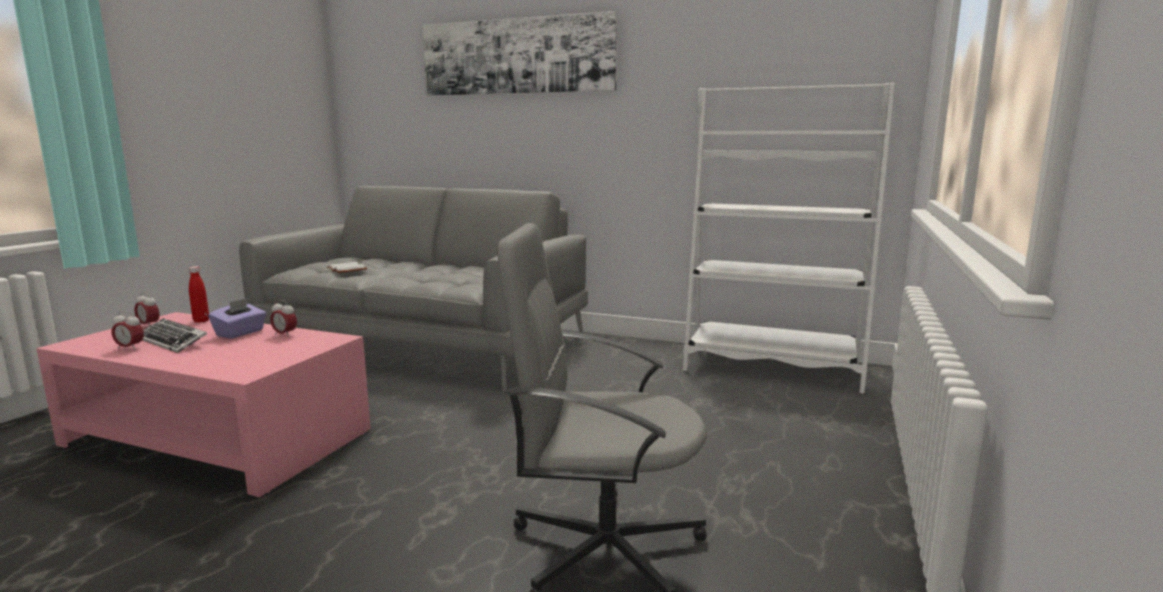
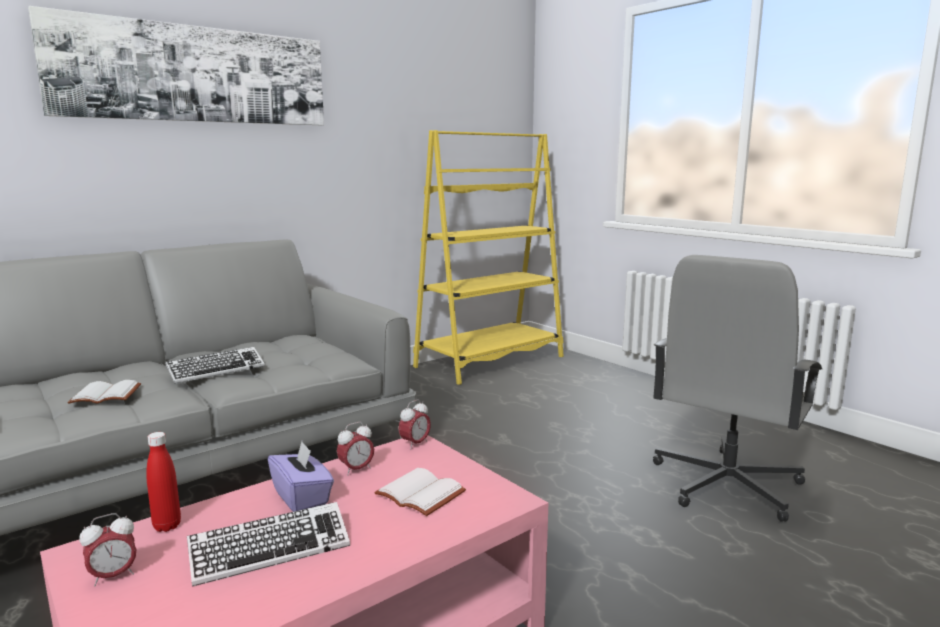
camera: 60 degrees left, 0 degrees up
alarm clock [112,311,144,350] -> alarm clock moved to [398,400,431,450]
white bookcase [683,83,895,394] -> yellow bookcase [413,130,564,385]
none -> keyboard [165,347,265,384]
none -> white book [374,468,466,516]

